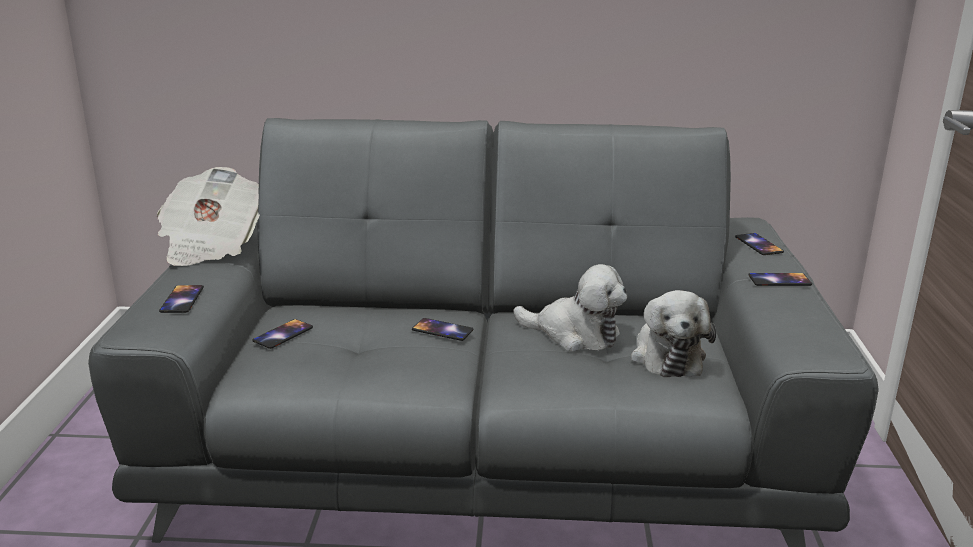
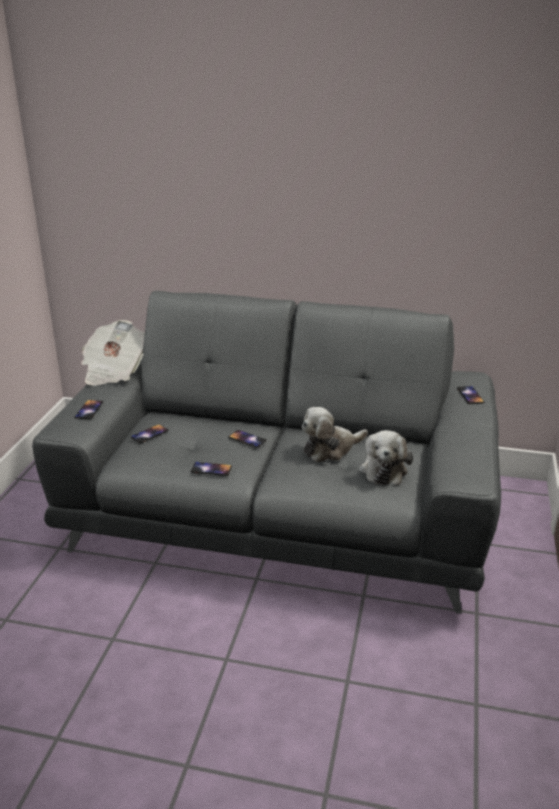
camera: 10 degrees right, 5 degrees up
plush toy [514,264,627,351] -> plush toy turned 120 degrees clockwise [302,407,368,462]
phone [748,273,812,286] -> phone moved to [191,462,232,476]

